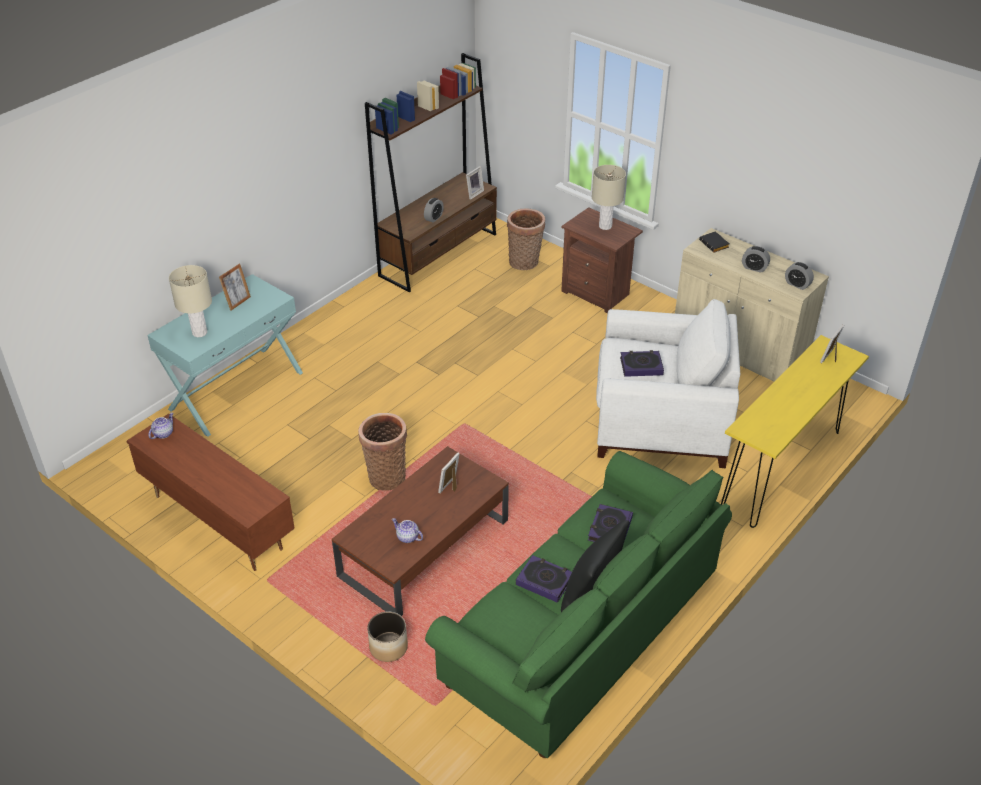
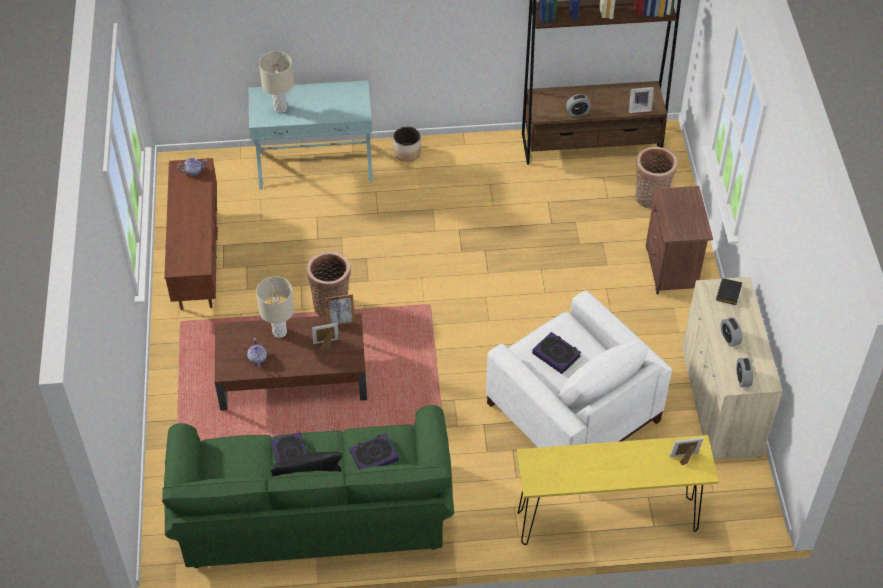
camera: 45 degrees right, 10 degrees up
picture frame [219,264,251,311] -> picture frame moved to [325,294,356,326]
planter [367,612,408,662] -> planter moved to [393,126,421,162]
beige table lamp [592,165,626,230] -> beige table lamp moved to [256,276,294,338]

